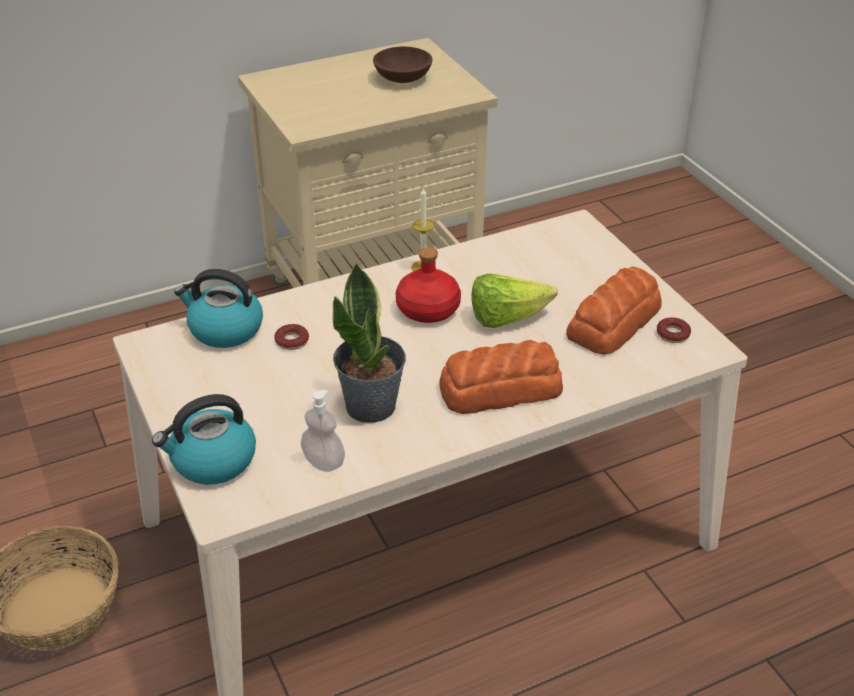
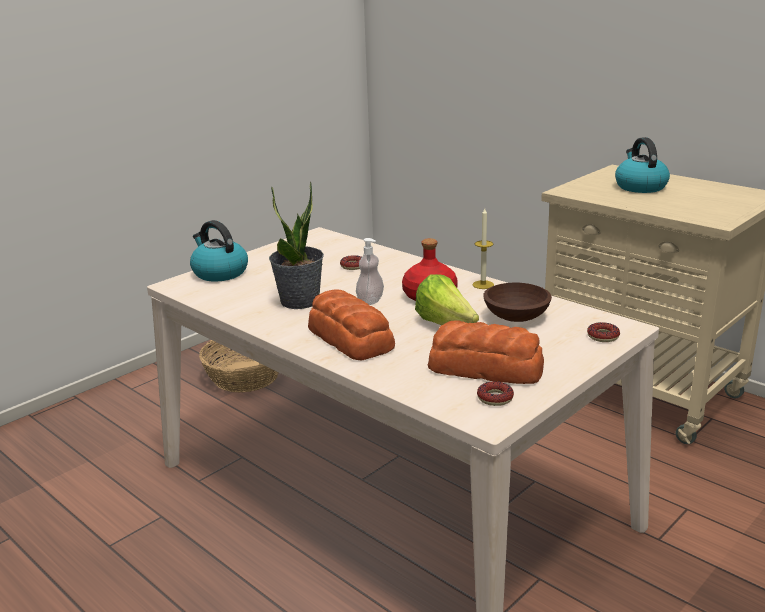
camera: 70 degrees right, 15 degrees down
kettle [174,269,263,348] -> kettle moved to [615,137,670,193]
soap dispenser [301,390,345,472] -> soap dispenser moved to [356,238,384,305]
brown bowl [373,47,433,83] -> brown bowl moved to [483,283,552,322]
none -> donut [587,322,620,342]

